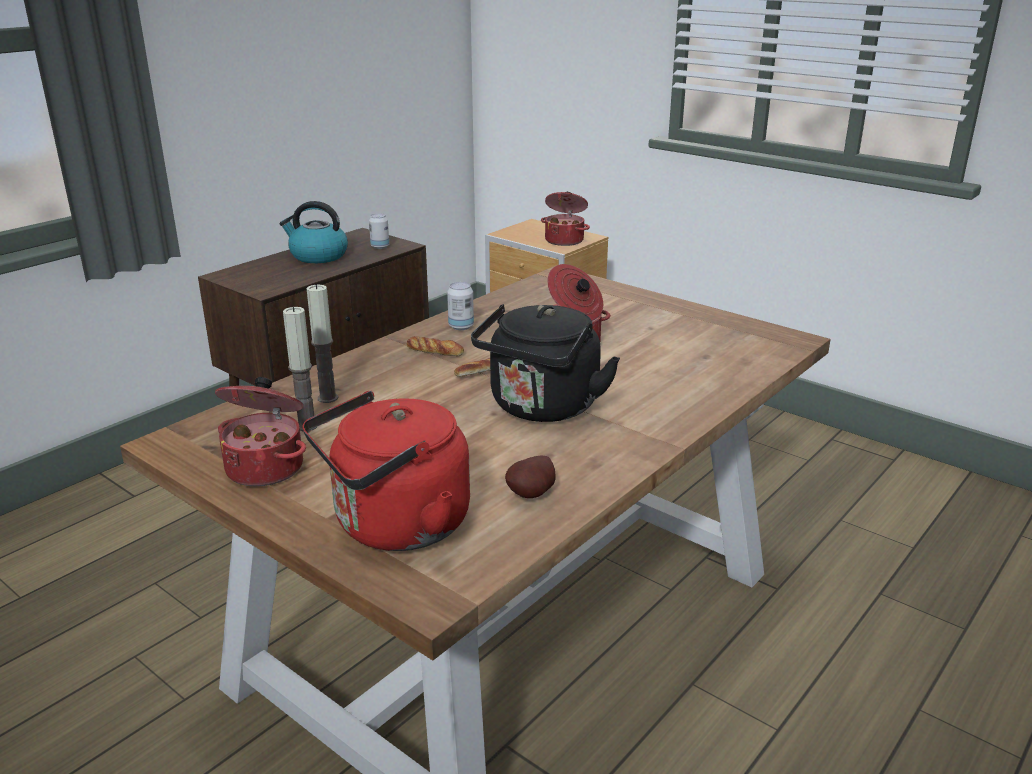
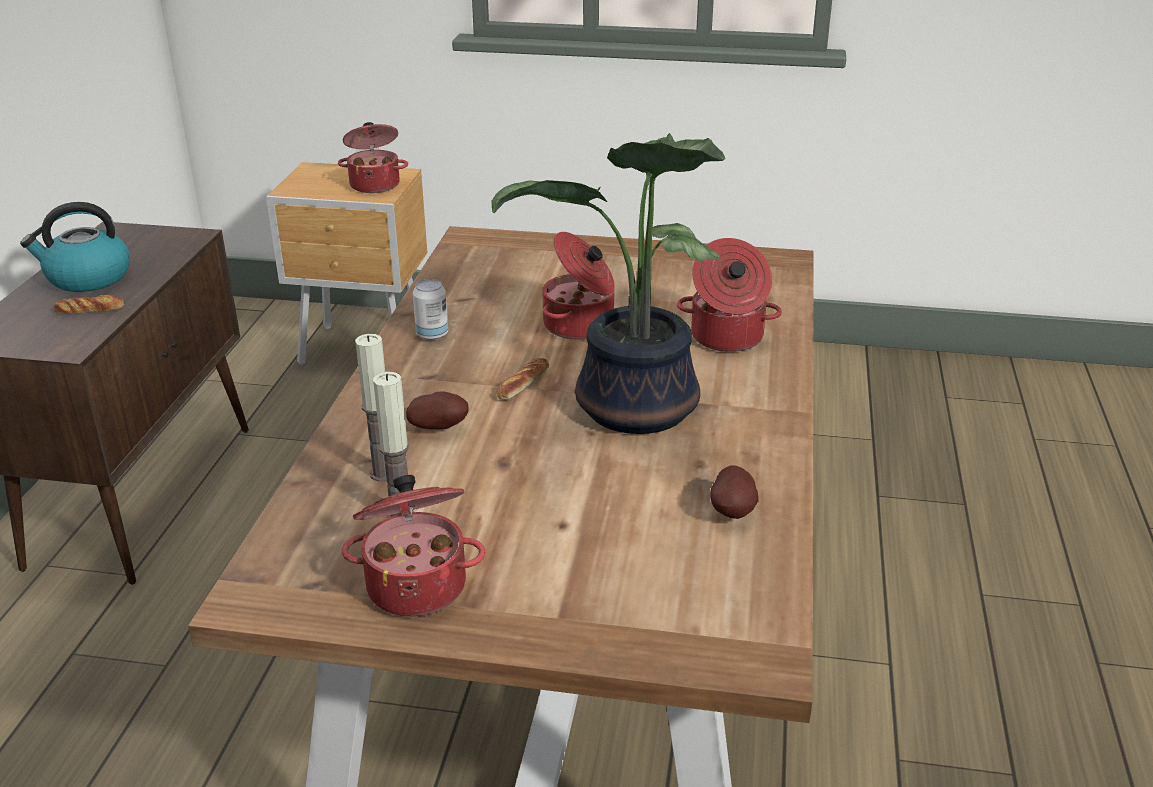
camera: 30 degrees left, 5 degrees up
red kettle [302,391,470,551] -> none
can [369,213,389,249] -> none
bread [406,336,464,356] -> bread moved to [54,294,124,314]
black kettle [471,304,620,422] -> potted plant [491,133,726,434]
none -> potato [406,392,469,430]
none -> cooking pot [677,238,782,352]

